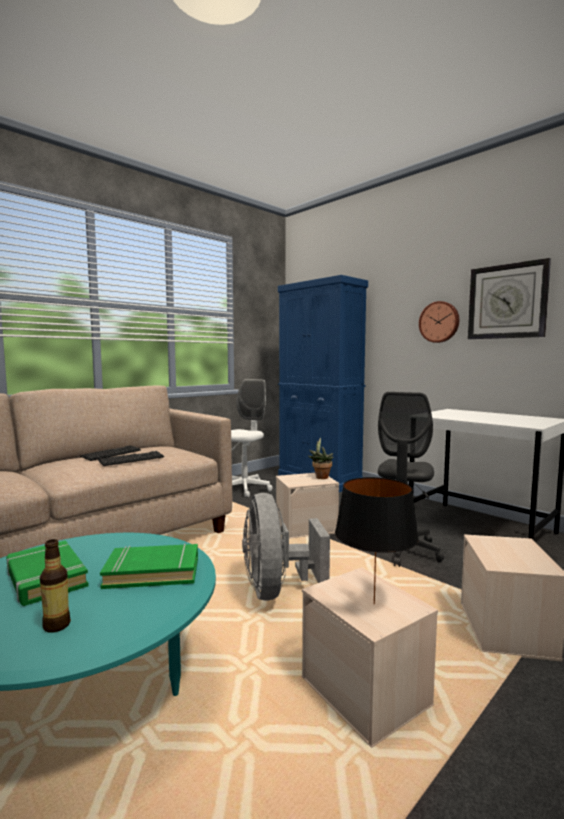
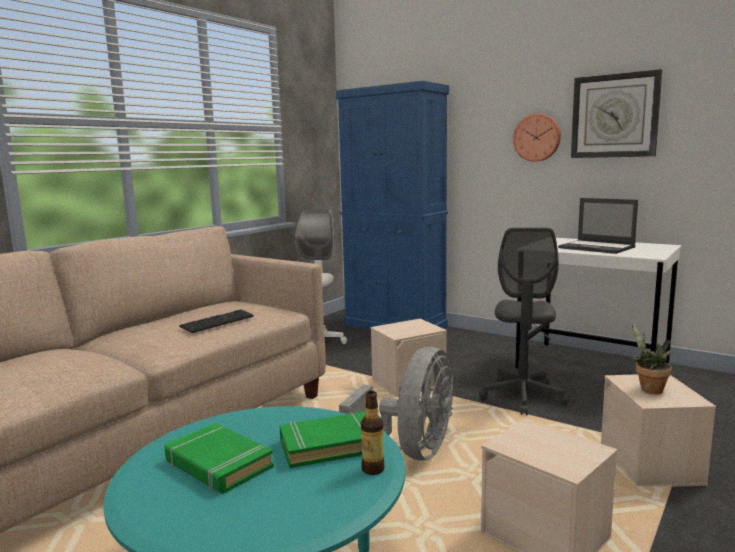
camera: 10 degrees left, 5 degrees up
bottle [40,539,71,633] -> bottle moved to [361,391,385,475]
keyboard [80,445,141,461] -> none
grey fan [242,493,330,601] -> grey fan turned 135 degrees counterclockwise [339,347,453,460]
potted plant [308,438,333,479] -> potted plant moved to [632,323,672,394]
black table lamp [335,477,419,605] -> none
none -> laptop [558,198,638,254]

